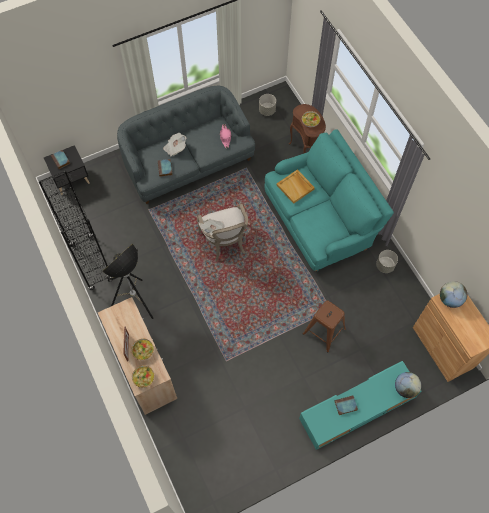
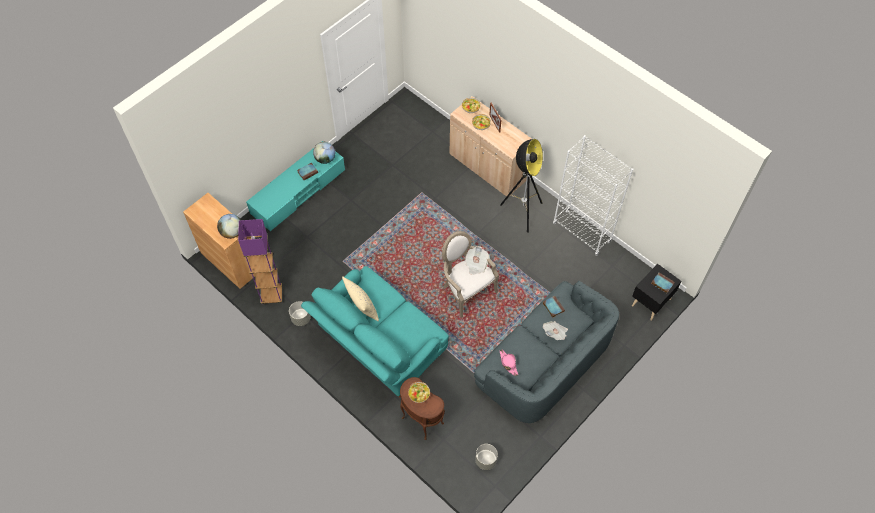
camera: 160 degrees right, 5 degrees down
black bookcase [38,170,113,290] -> white bookcase [553,135,633,256]
beige tray [277,169,315,204] -> none
brown stool [303,300,346,352] -> none
globe [395,372,421,398] -> globe moved to [313,142,335,164]
none -> purple floor lamp [238,219,282,304]
none -> beige pillow [342,276,379,321]

